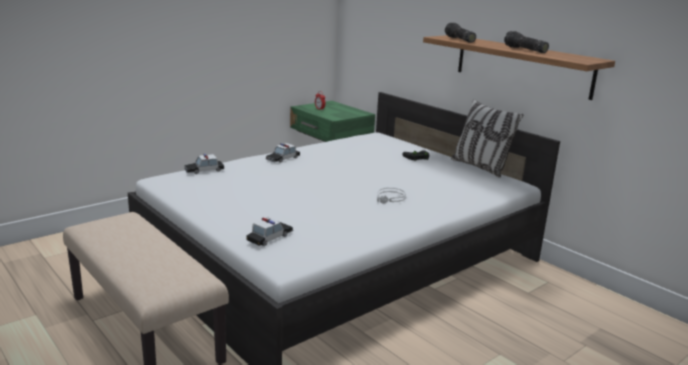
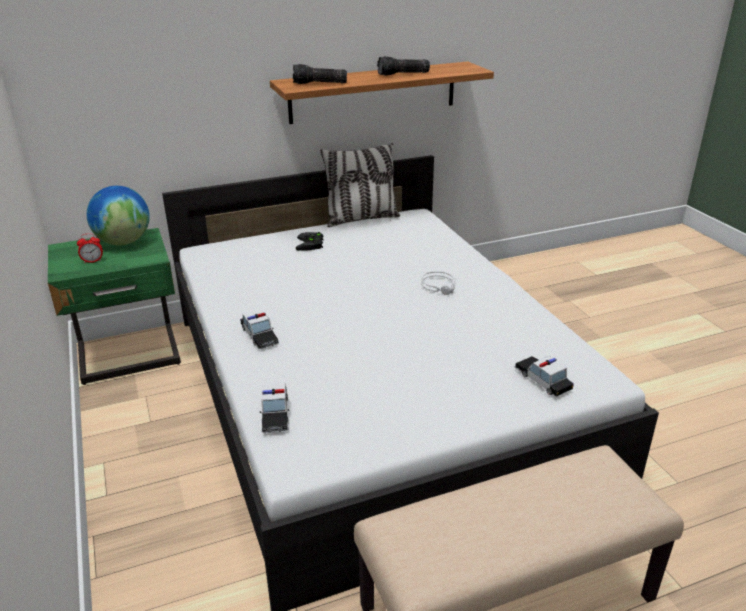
camera: 70 degrees left, 10 degrees up
none -> globe [87,186,150,245]

